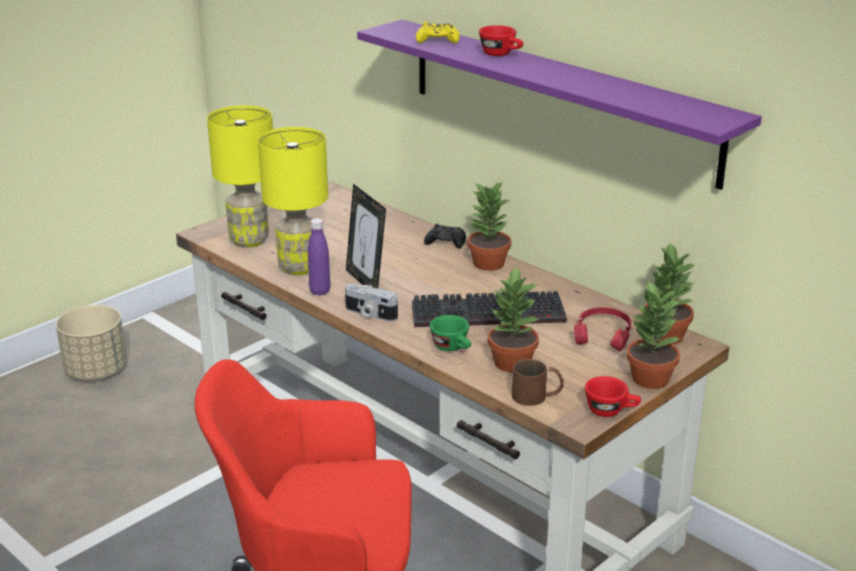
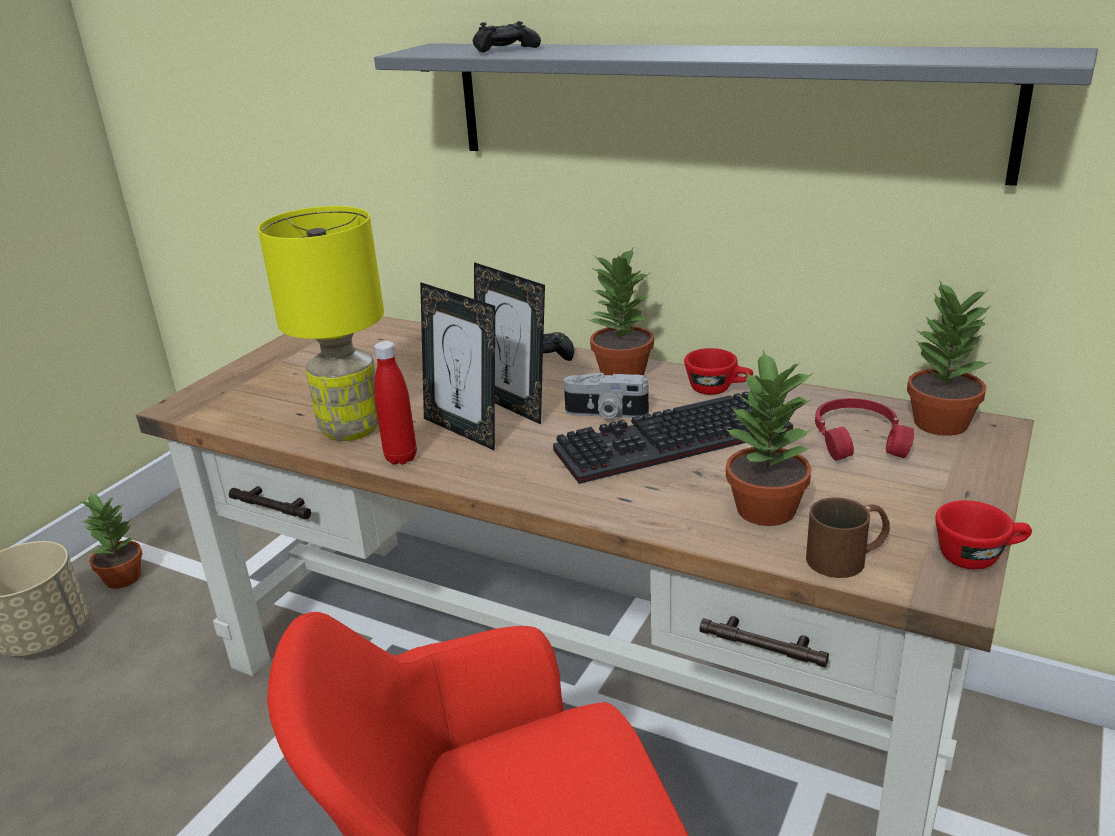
camera: 15 degrees left, 0 degrees up
yellow table lamp [207,105,273,248] -> none
purple bottle [308,218,330,296] -> red bottle [374,341,417,465]
camera [345,284,398,322] -> camera moved to [564,373,649,418]
purple shelf [357,19,762,190] -> grey shelf [374,43,1098,186]
yellow game controller [416,21,460,43] -> black game controller [473,21,541,53]
green cup [430,315,471,351] -> none
red cup [479,25,523,56] -> red cup moved to [684,348,753,395]
potted plant [626,281,682,389] -> potted plant moved to [79,492,143,589]
none -> picture frame [474,262,545,425]

